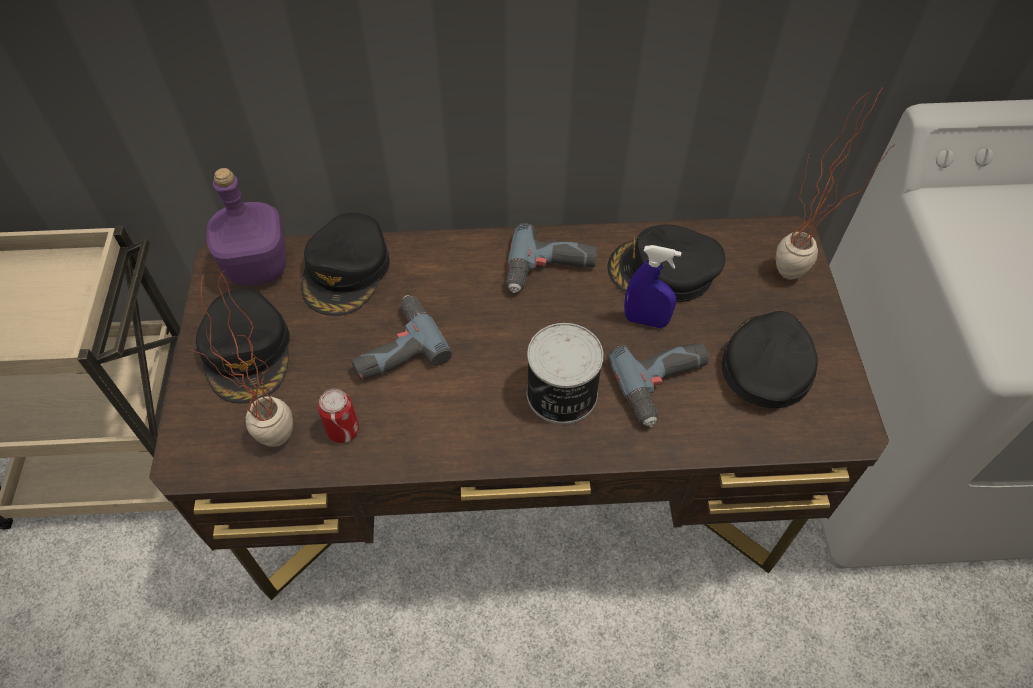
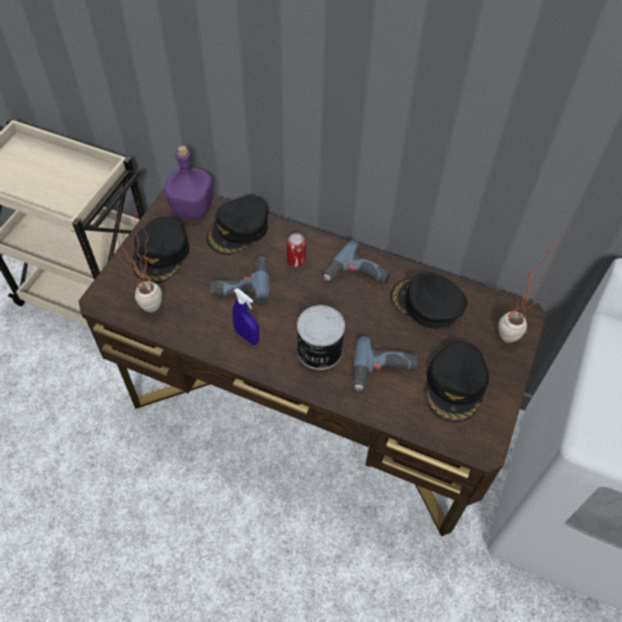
camera: 25 degrees right, 0 degrees up
can [318,389,359,443] -> can moved to [287,233,306,267]
blue spray bottle [624,245,682,328] -> blue spray bottle moved to [232,288,259,345]
black cap [722,311,818,408] -> black cap turned 150 degrees clockwise [426,342,489,423]

